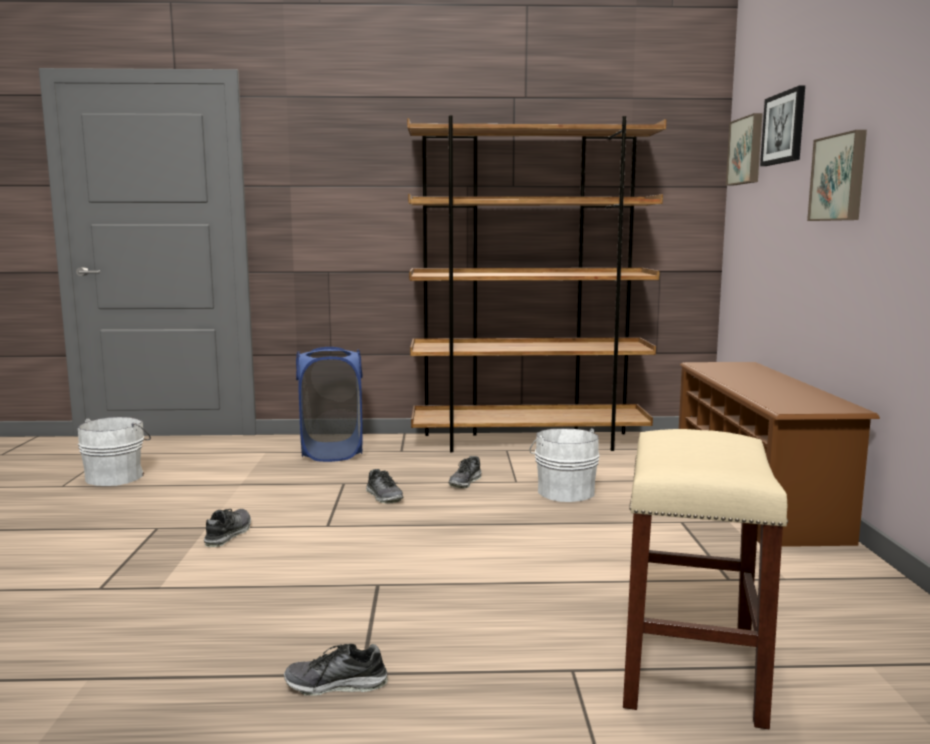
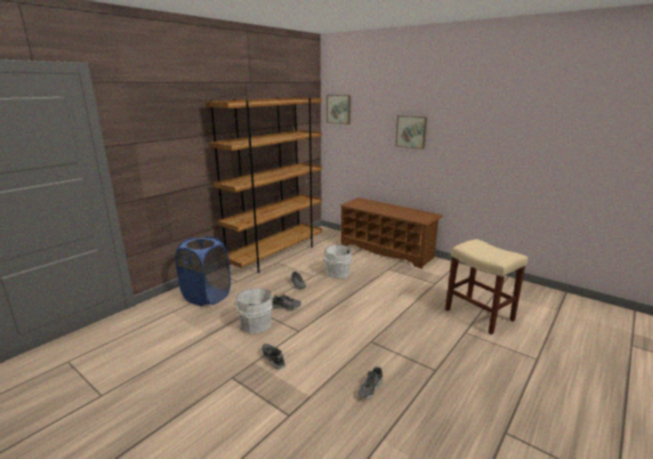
camera: 50 degrees left, 10 degrees up
white bucket [78,417,151,486] -> white bucket moved to [234,288,272,334]
shoe [284,644,388,696] -> shoe moved to [358,367,383,399]
picture [760,86,805,166] -> none

